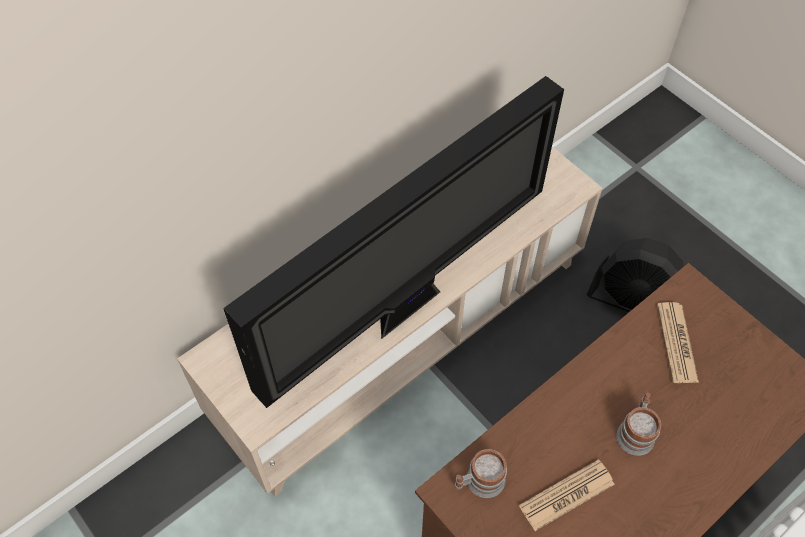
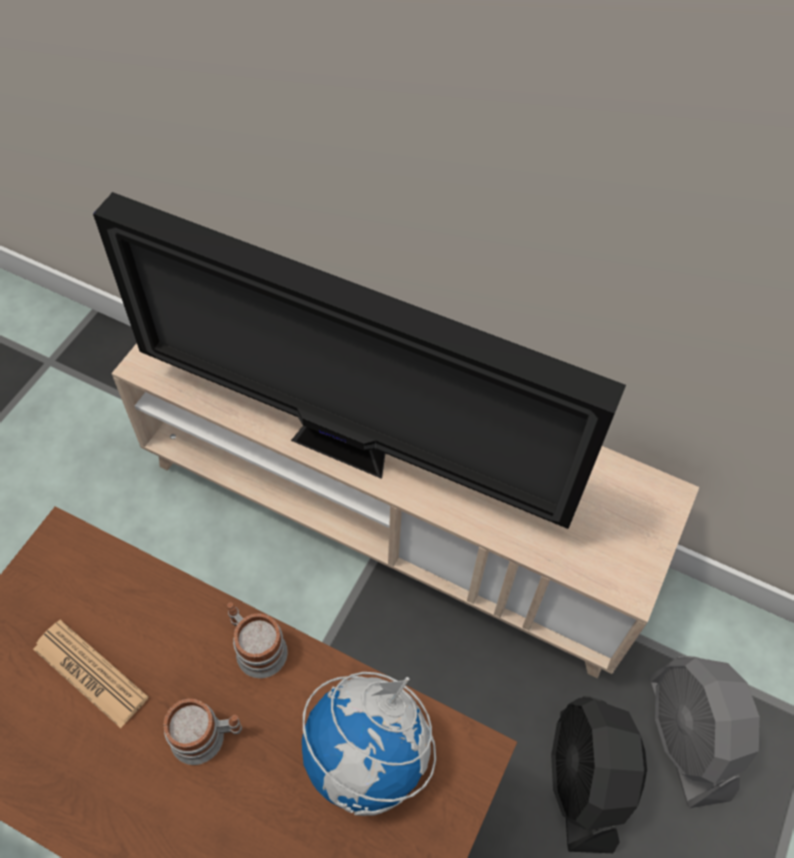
camera: 65 degrees right, 0 degrees up
mug [455,449,507,498] -> mug moved to [227,602,288,678]
newspaper [657,302,699,383] -> globe [302,672,436,816]
none -> grey fan [649,656,760,808]

